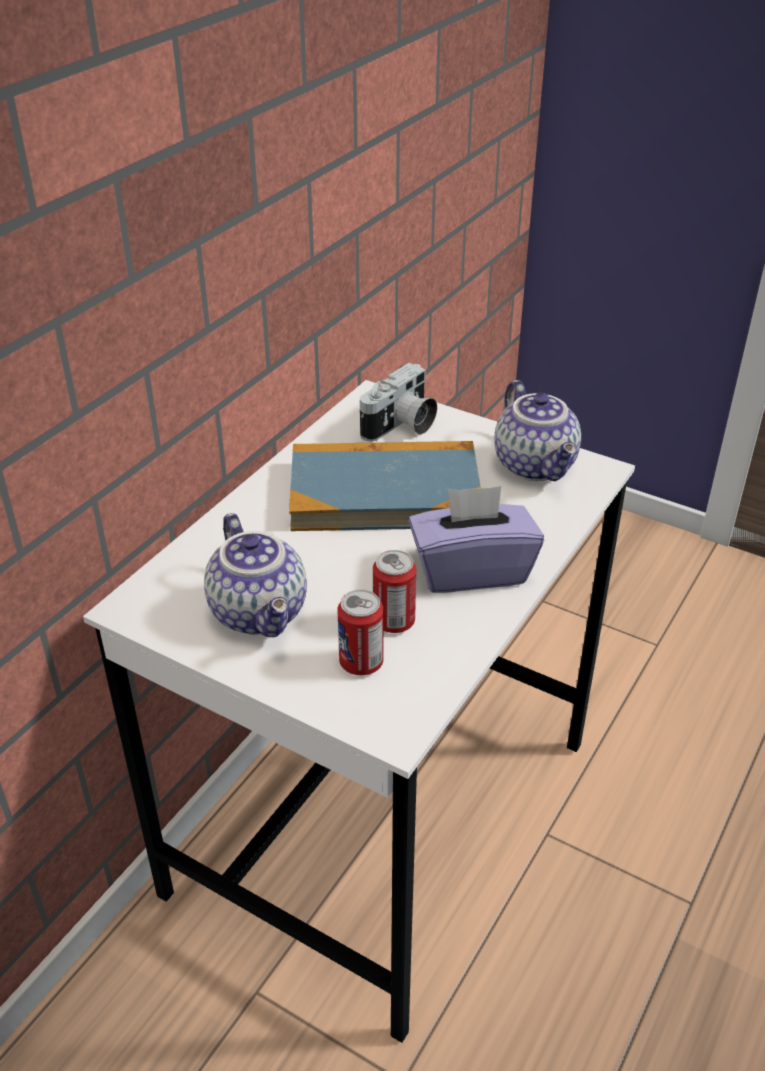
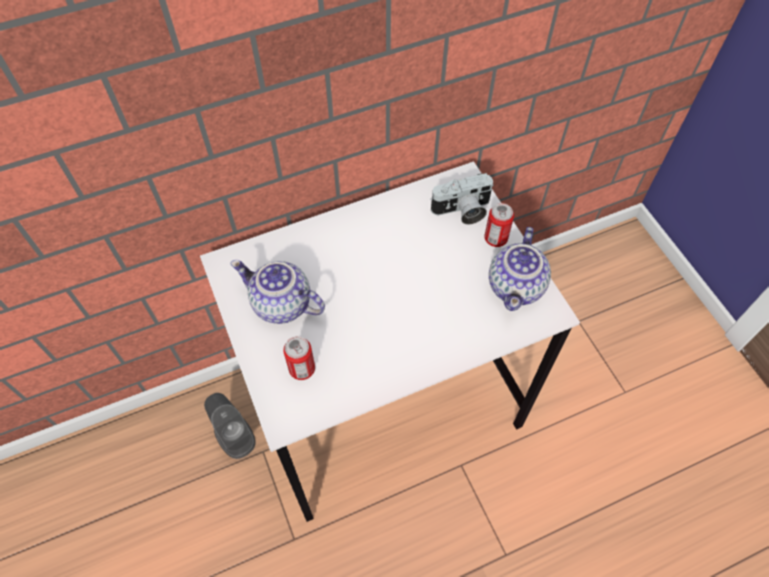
camera: 35 degrees right, 20 degrees up
teapot [204,513,307,637] -> teapot turned 105 degrees clockwise [231,260,325,324]
book [289,441,481,531] -> none
can [373,550,416,633] -> can moved to [484,203,514,247]
purple tissue box [408,486,544,593] -> none
none -> grey speaker [204,393,256,459]

